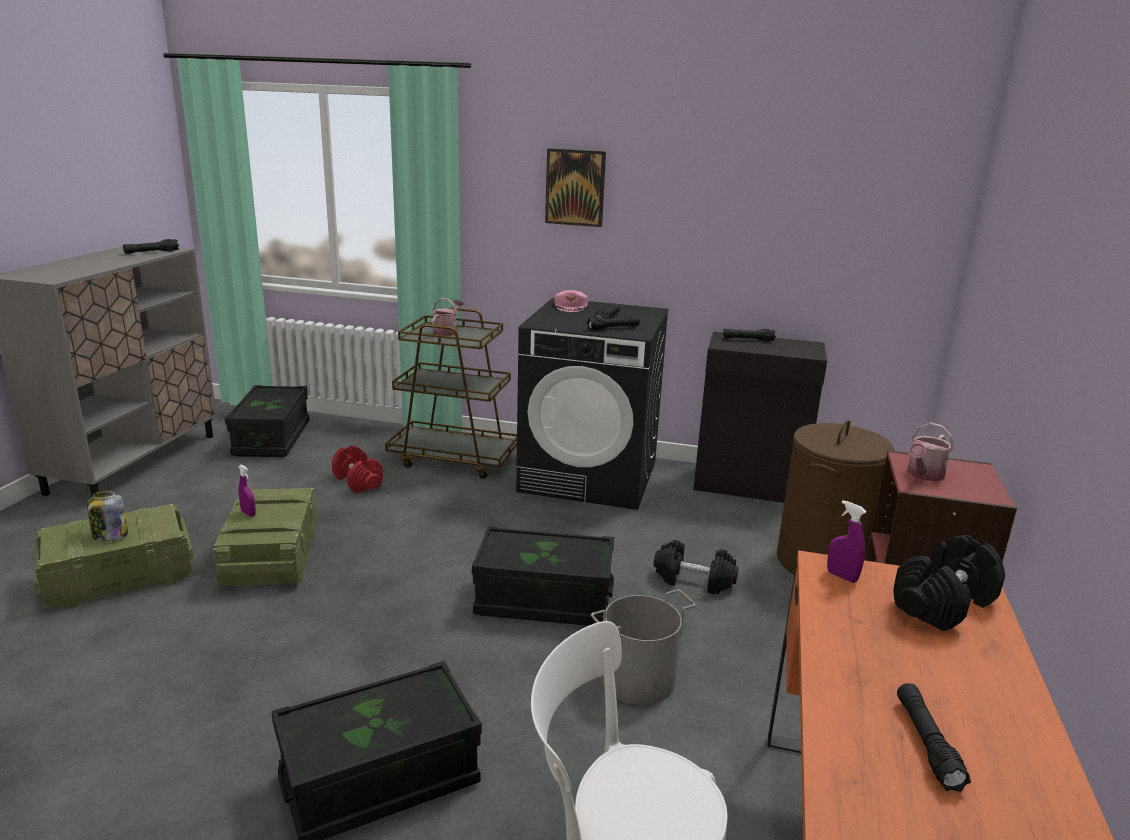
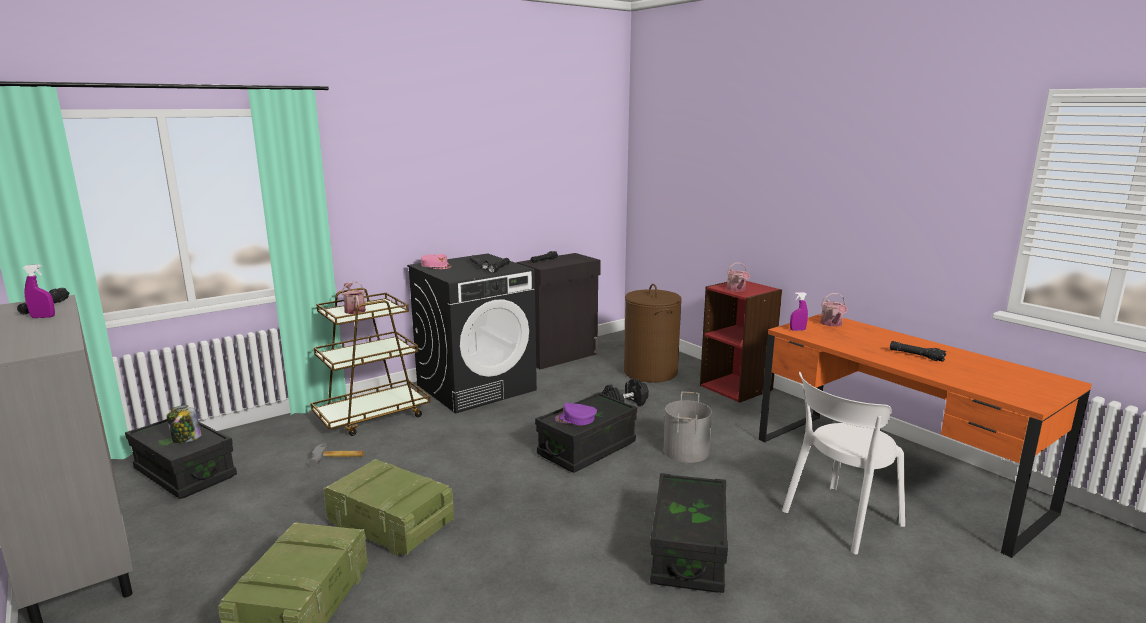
camera: 50 degrees left, 5 degrees down
jar [87,490,128,542] -> jar moved to [167,405,202,444]
purple spray bottle [238,464,256,517] -> purple spray bottle moved to [23,264,55,318]
red dumbbell [332,445,383,493] -> hammer [309,443,364,467]
picture [545,148,606,227] -> none
black dumbbell [893,535,1005,631] -> watering can [820,293,848,327]
none -> purple cap [555,403,597,425]

